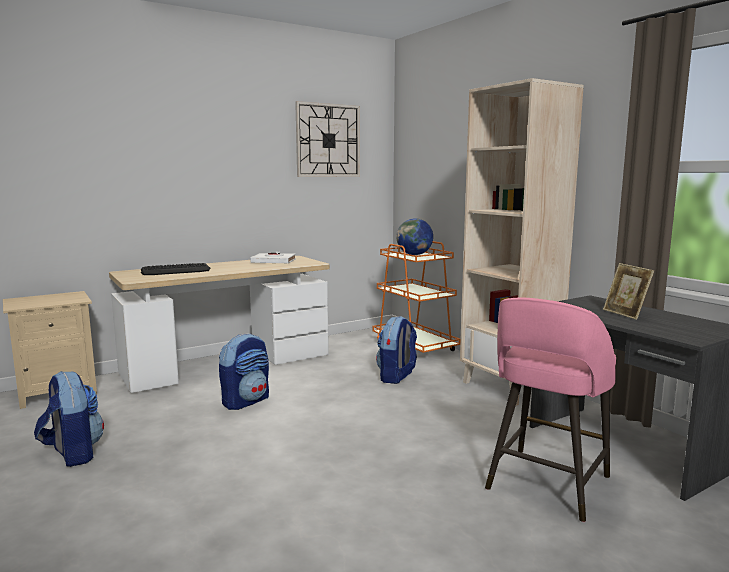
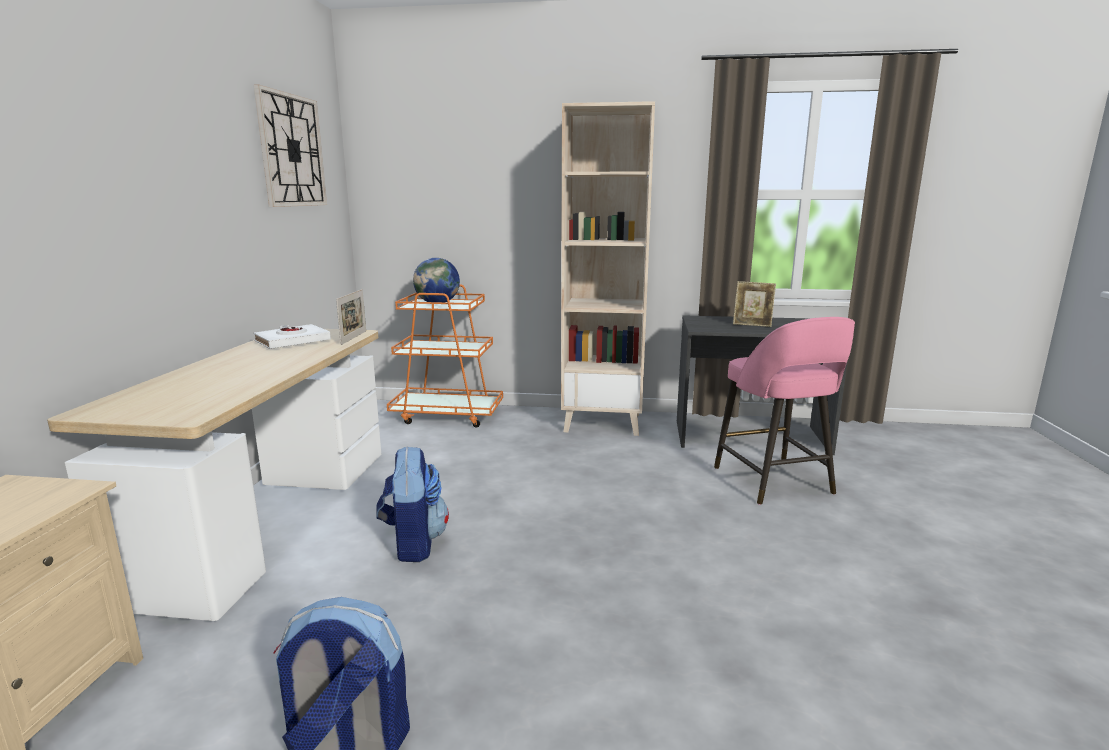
camera: 50 degrees left, 5 degrees up
keyboard [141,263,210,275] -> none
backpack [376,316,417,384] -> none
none -> picture frame [336,289,366,345]

